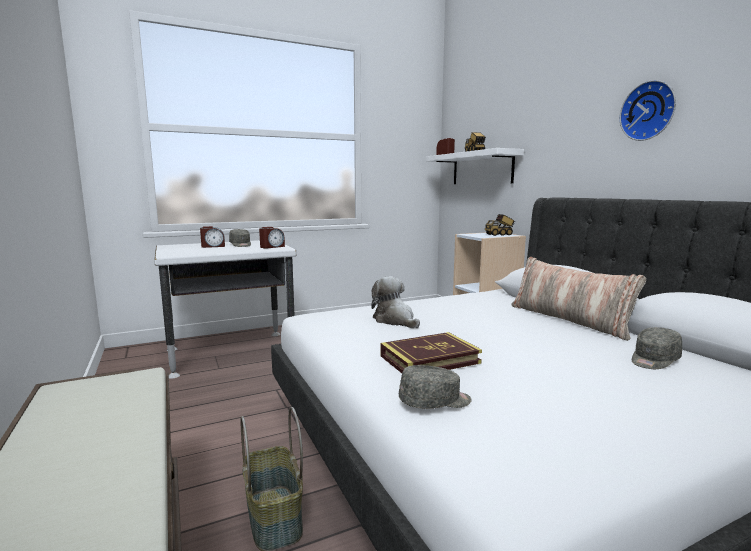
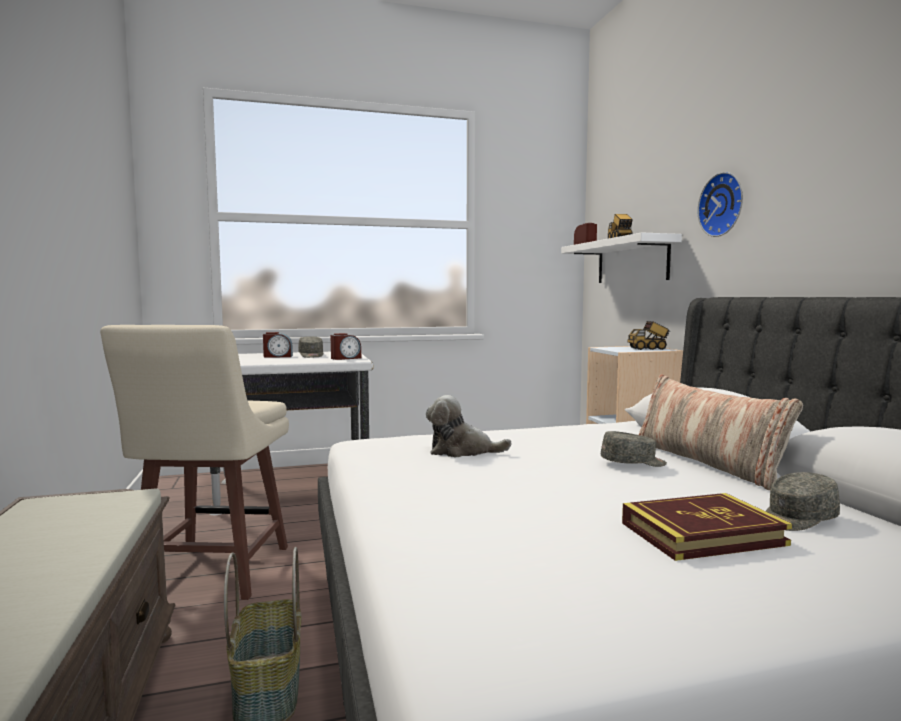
camera: 10 degrees right, 5 degrees down
plush toy [371,276,420,328] -> plush toy turned 60 degrees counterclockwise [426,395,512,457]
book [380,332,482,373] -> book moved to [622,493,792,561]
grey cap [399,365,472,409] -> grey cap moved to [601,431,667,467]
wall clock [620,80,676,141] -> wall clock moved to [697,172,743,237]
none -> beige stool [100,325,289,600]

